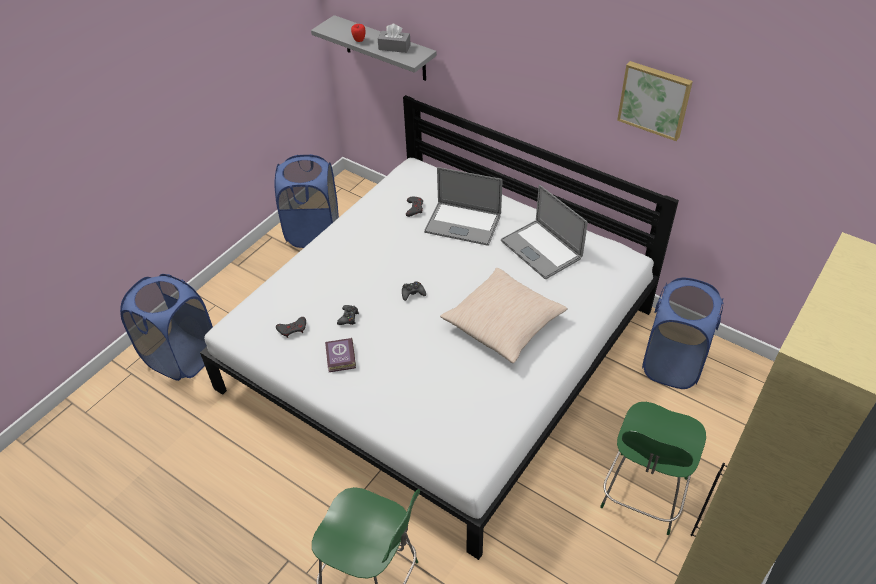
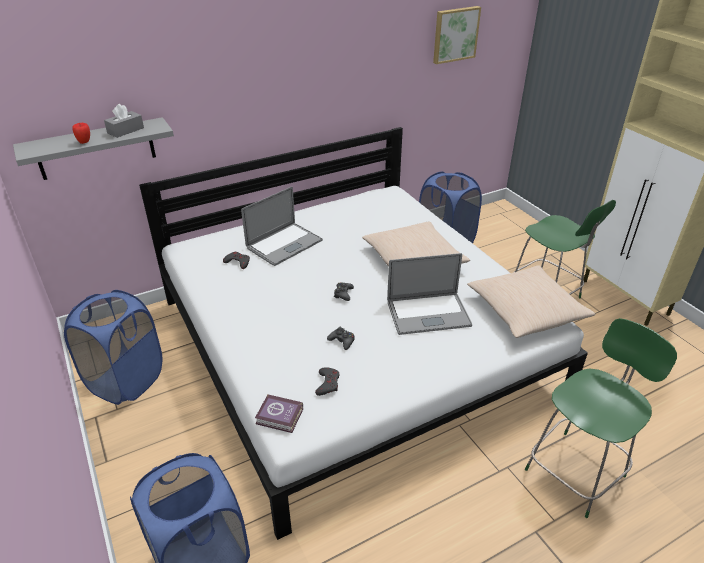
camera: 65 degrees left, 10 degrees down
book [325,337,356,372] -> book moved to [255,394,303,433]
laptop [501,185,588,279] -> laptop moved to [387,253,472,335]
picture [617,61,693,141] -> picture moved to [433,6,481,64]
none -> beige pillow [467,265,596,338]

